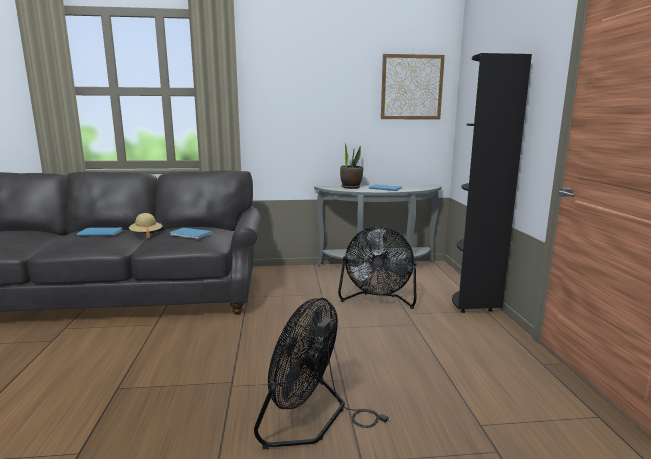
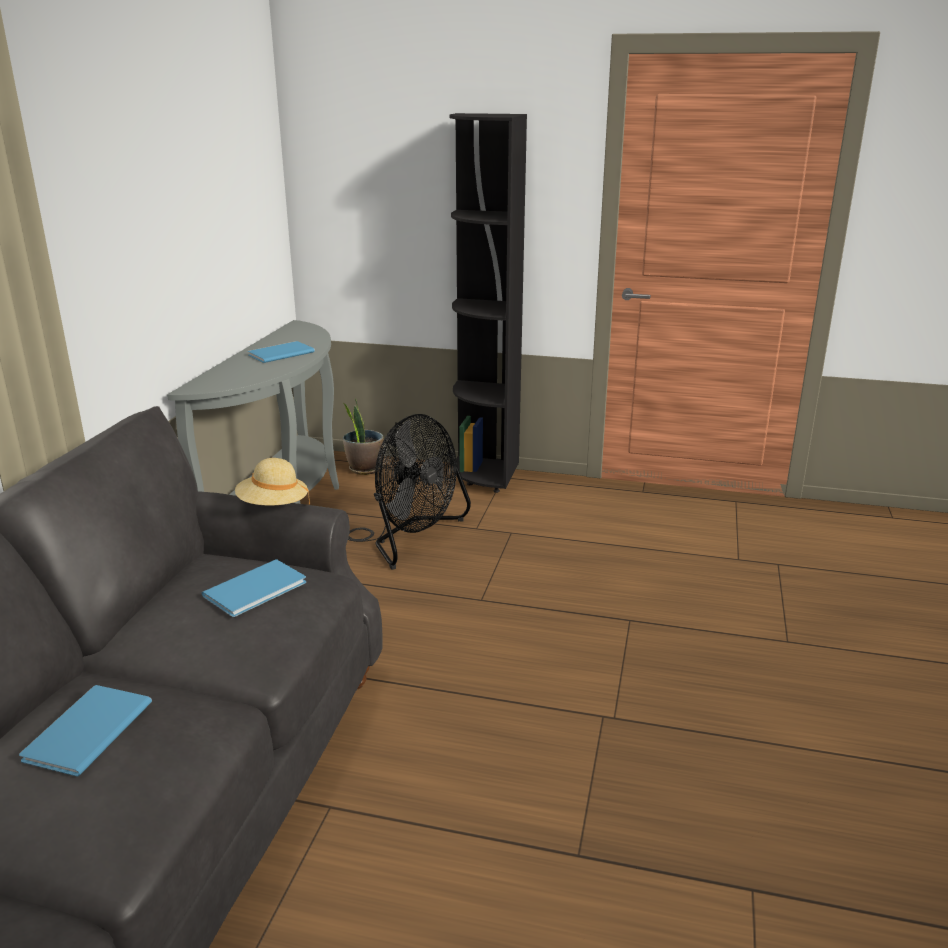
camera: 70 degrees left, 10 degrees up
beige hat [129,213,162,238] -> beige hat moved to [235,458,310,505]
black fan [254,298,390,449] -> none
potted plant [340,144,364,189] -> potted plant moved to [343,398,384,475]
picture [381,54,445,120] -> none

